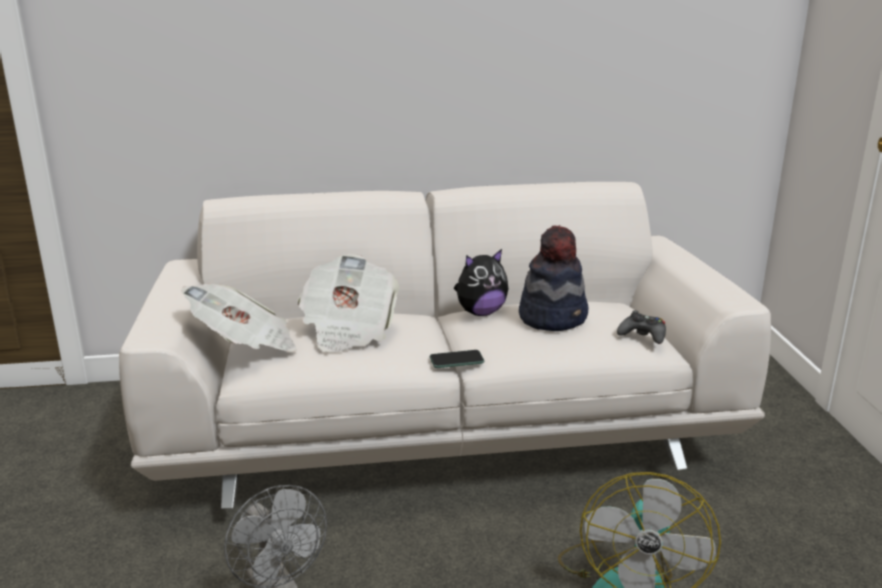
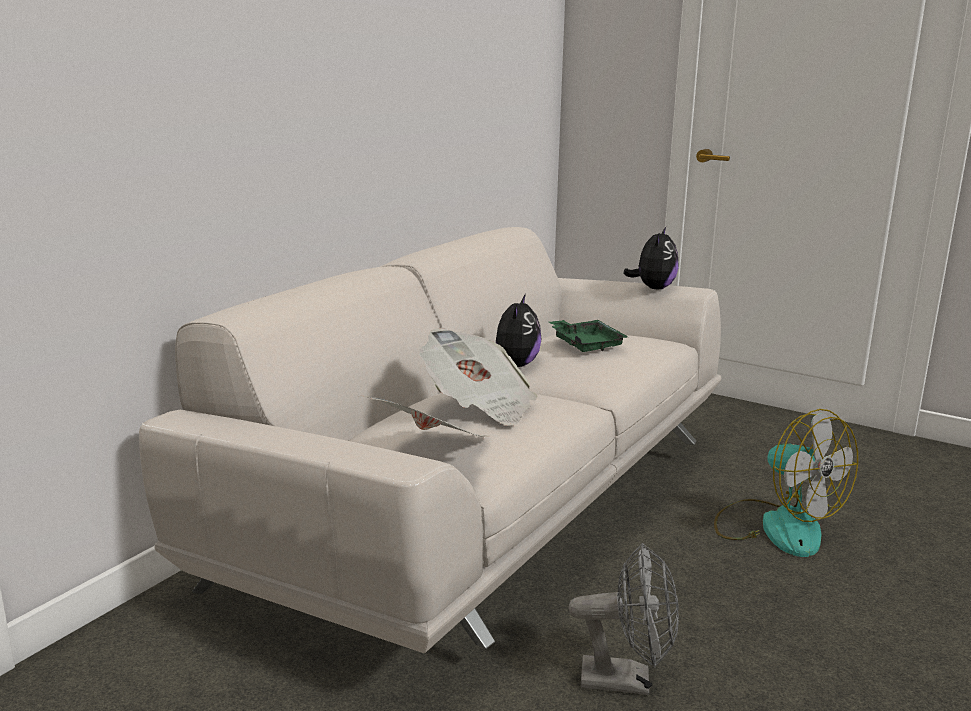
camera: 50 degrees left, 5 degrees down
phone [430,350,484,368] -> none
hat [519,225,589,331] -> green tray [549,320,628,352]
black game controller [617,311,666,344] -> none
none -> plush toy [623,227,678,289]

